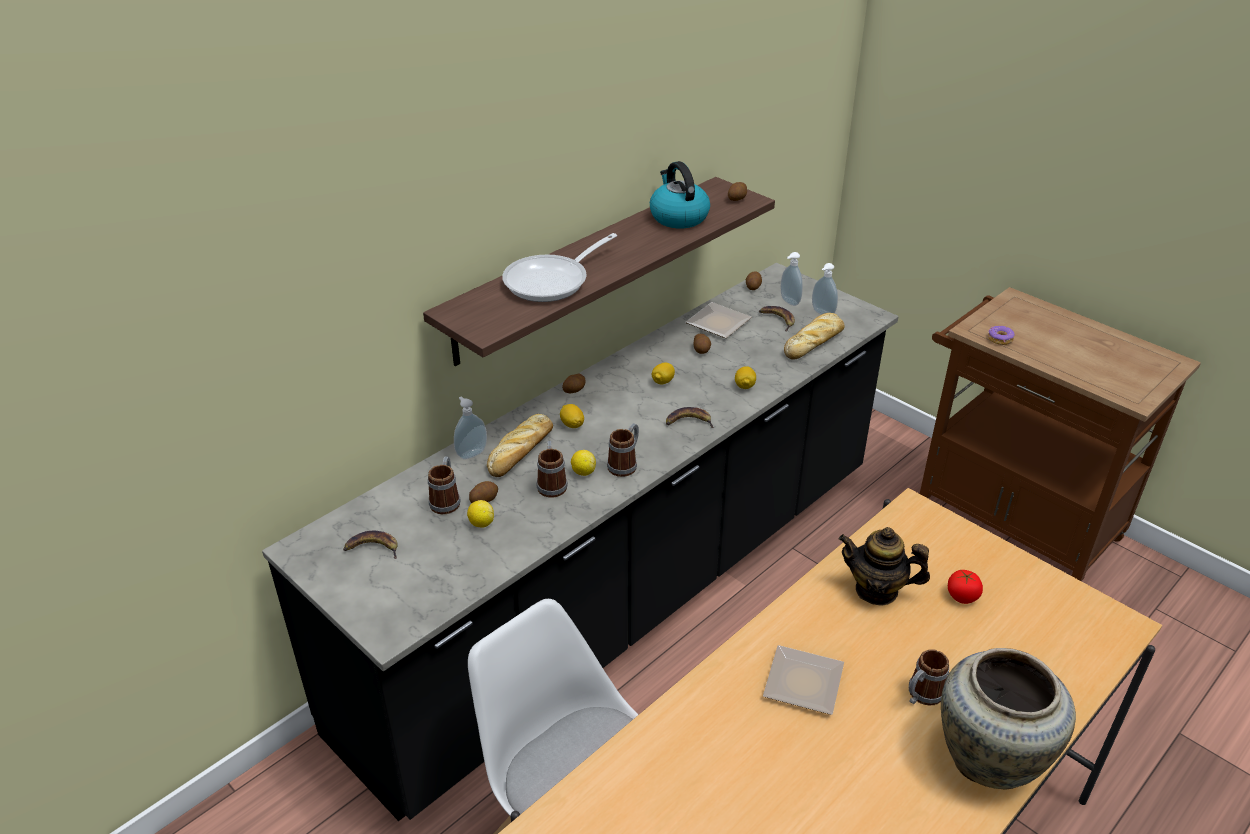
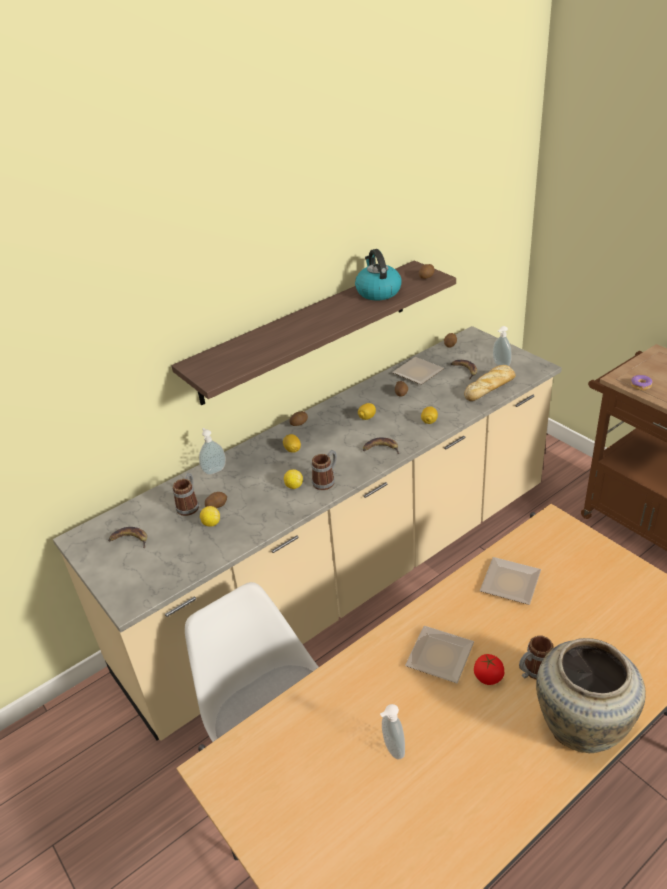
camera: 10 degrees right, 0 degrees up
black counter [262,263,899,821] -> beige counter [53,326,562,741]
bread [487,414,553,477] -> none
frying pan [502,233,617,302] -> none
mug [536,441,568,498] -> none
soap dispenser [781,252,803,306] -> soap dispenser moved to [380,704,405,759]
teapot [839,527,930,606] -> plate [480,557,541,605]
tomato [948,570,983,604] -> tomato moved to [474,654,504,685]

